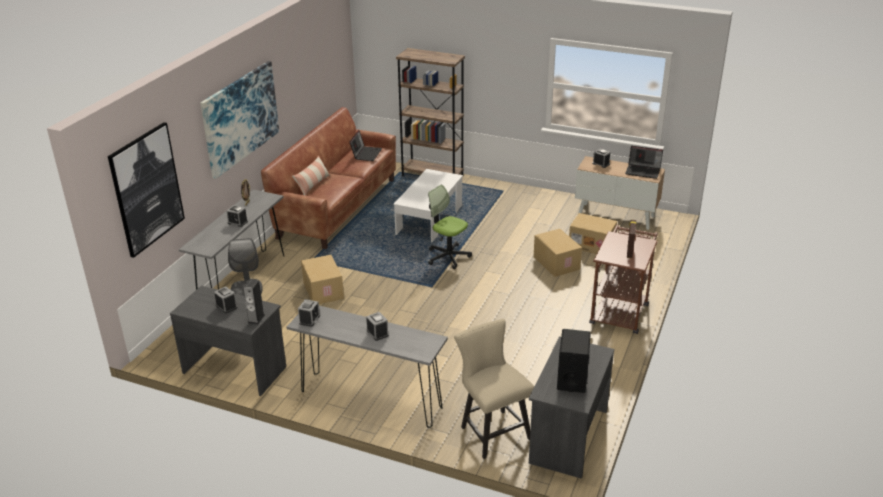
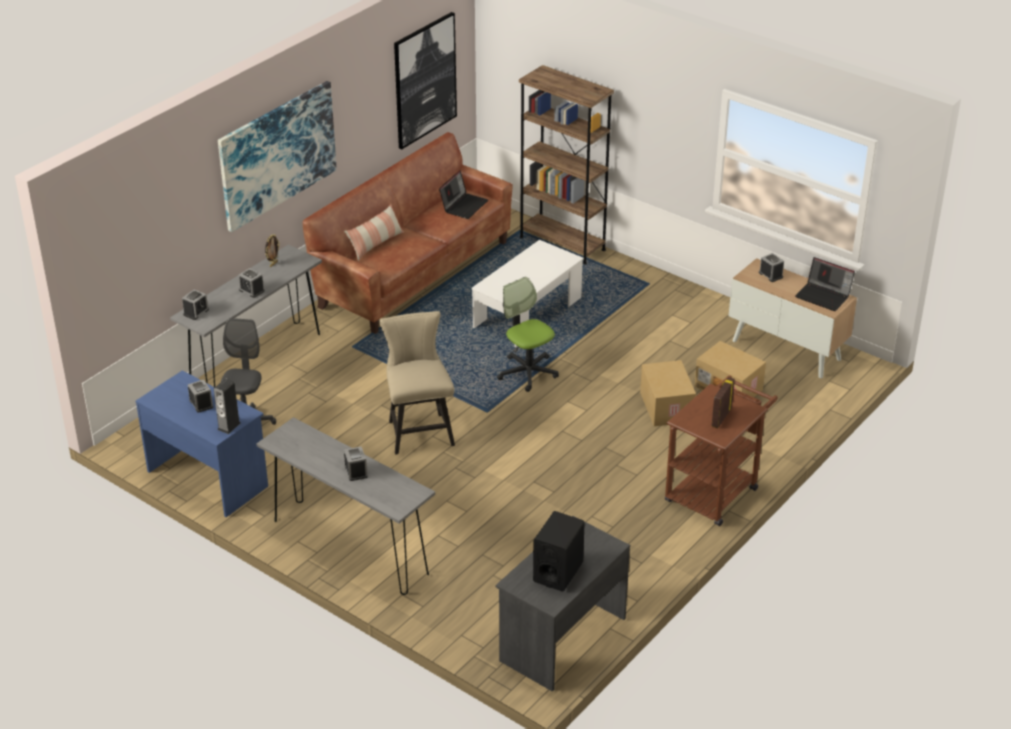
camera: 15 degrees right, 5 degrees up
picture [108,122,185,258] -> picture moved to [394,12,457,149]
grey desk [170,286,286,396] -> blue desk [136,370,268,517]
alarm clock [298,299,320,327] -> alarm clock moved to [182,289,209,320]
cardboard box [301,255,344,304] -> none
beige chair [454,319,535,459] -> beige chair moved to [379,311,455,455]

